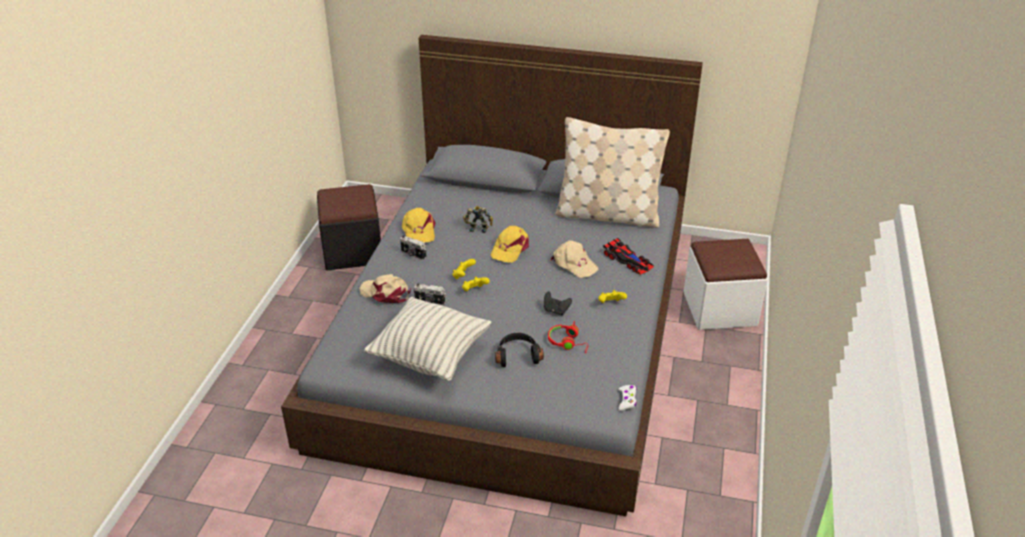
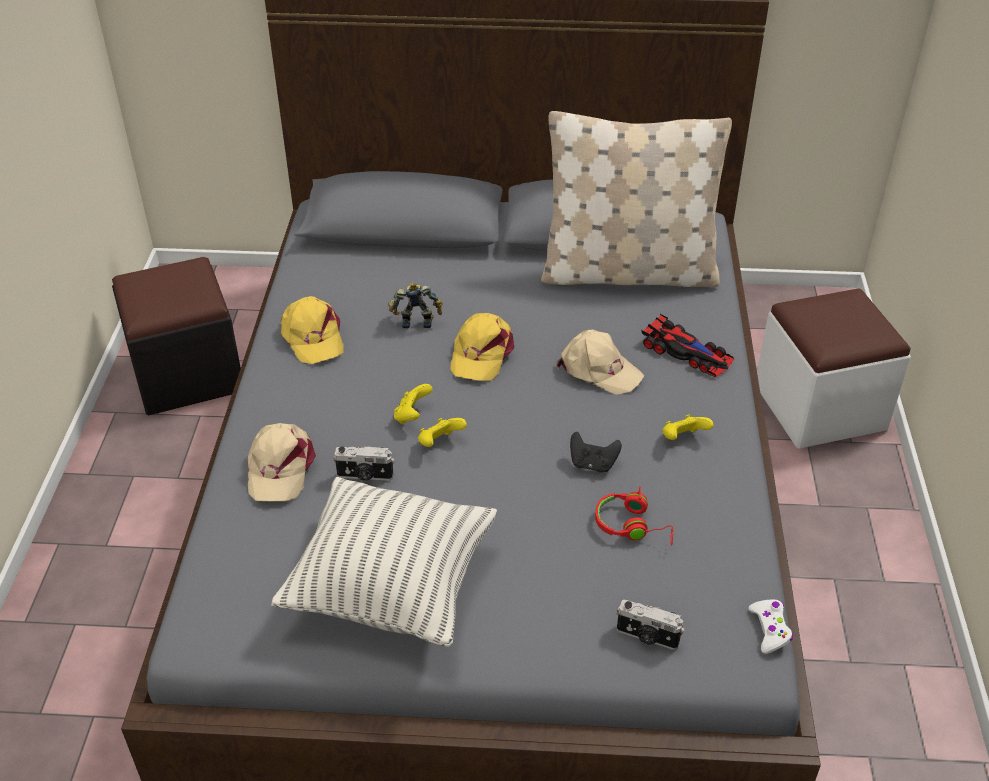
camera: 10 degrees left, 5 degrees up
beige cap [359,274,411,303] -> beige cap turned 105 degrees counterclockwise [248,423,316,501]
camera [400,235,427,260] -> camera moved to [617,599,685,650]
black headphones [495,333,544,367] -> none

